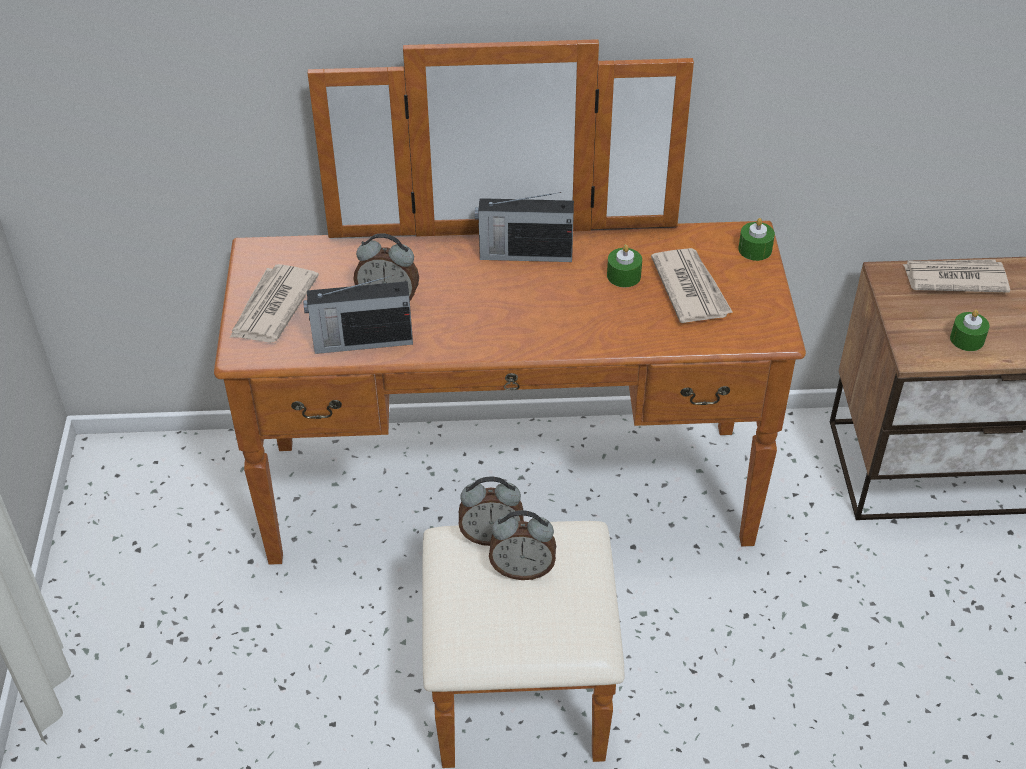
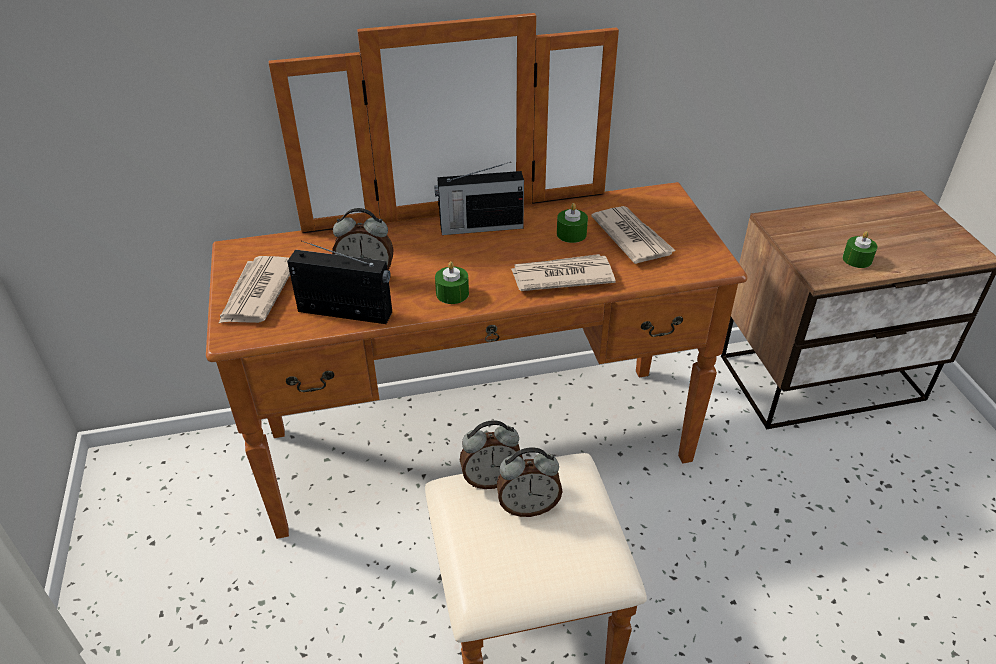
camera: 10 degrees left, 5 degrees down
radio [303,275,413,354] -> radio turned 150 degrees counterclockwise [287,241,392,324]
green candle [738,218,775,261] -> green candle moved to [435,261,469,304]
newspaper [903,259,1010,293] -> newspaper moved to [511,254,615,291]

